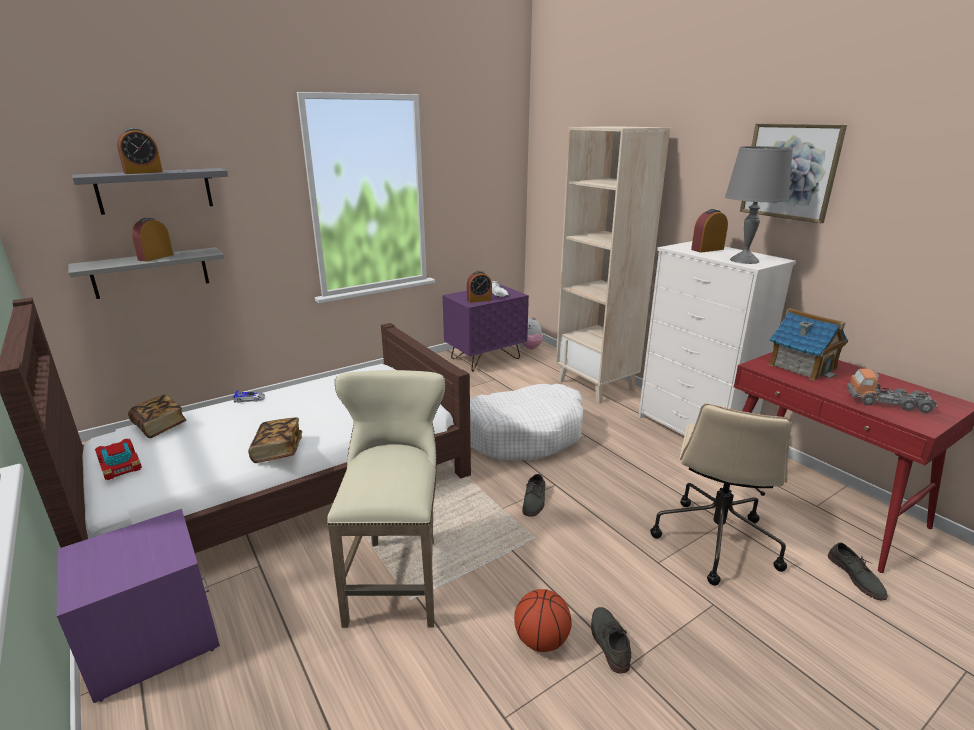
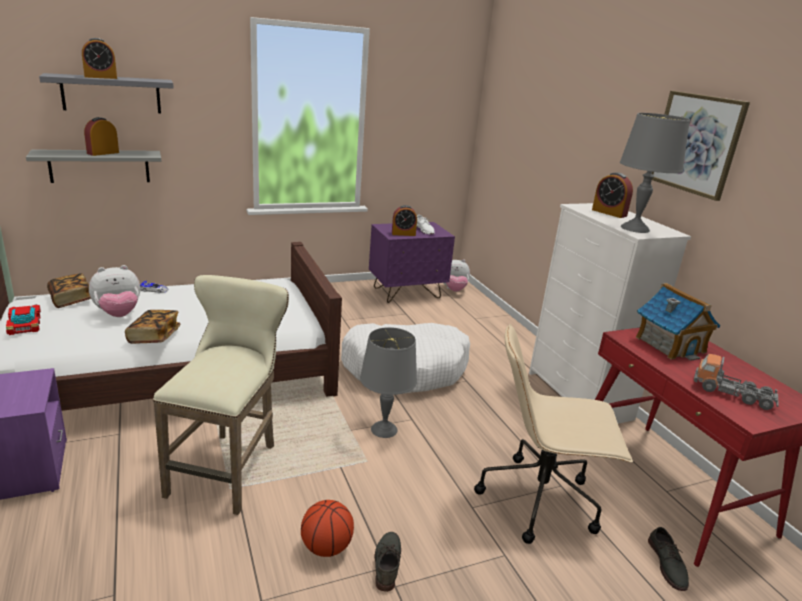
camera: 10 degrees right, 0 degrees up
grey shoe [522,474,545,517] -> grey table lamp [360,327,417,438]
beige bookcase [556,126,670,403] -> none
beige office chair [650,404,792,586] -> beige office chair turned 60 degrees clockwise [474,324,633,544]
alarm clock [691,209,728,253] -> alarm clock turned 120 degrees counterclockwise [592,172,633,218]
none -> plush toy [89,265,140,317]

